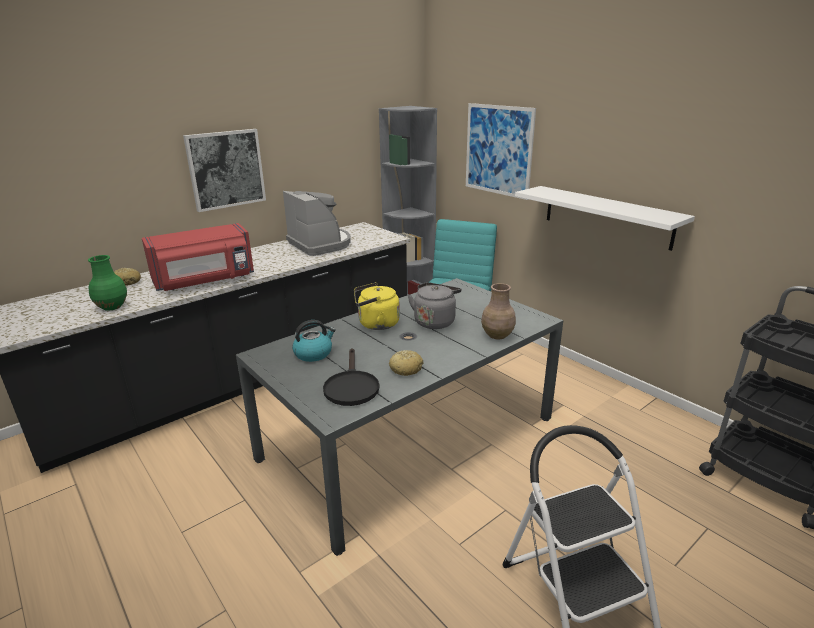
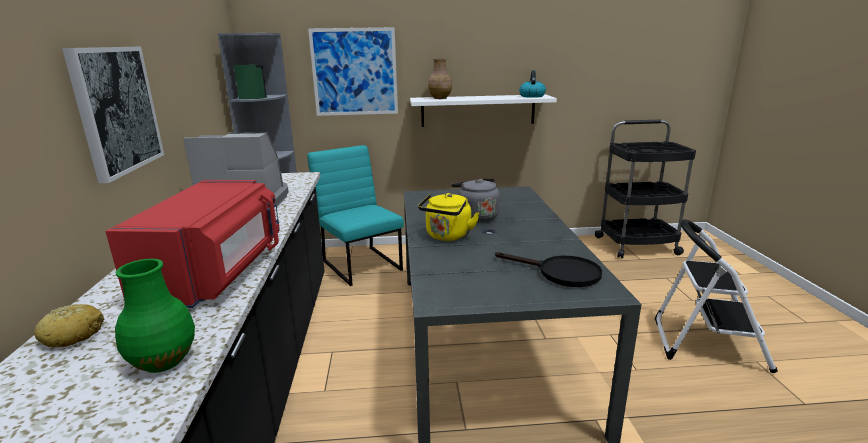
camera: 55 degrees left, 5 degrees down
kettle [292,320,336,362] -> kettle moved to [519,70,546,98]
bread [389,350,423,376] -> none
brown vase [481,283,516,339] -> brown vase moved to [428,59,452,99]

